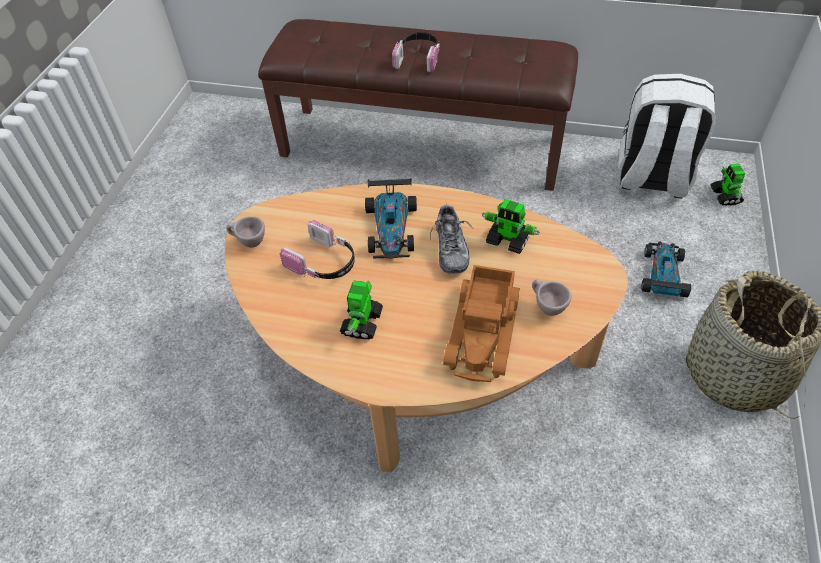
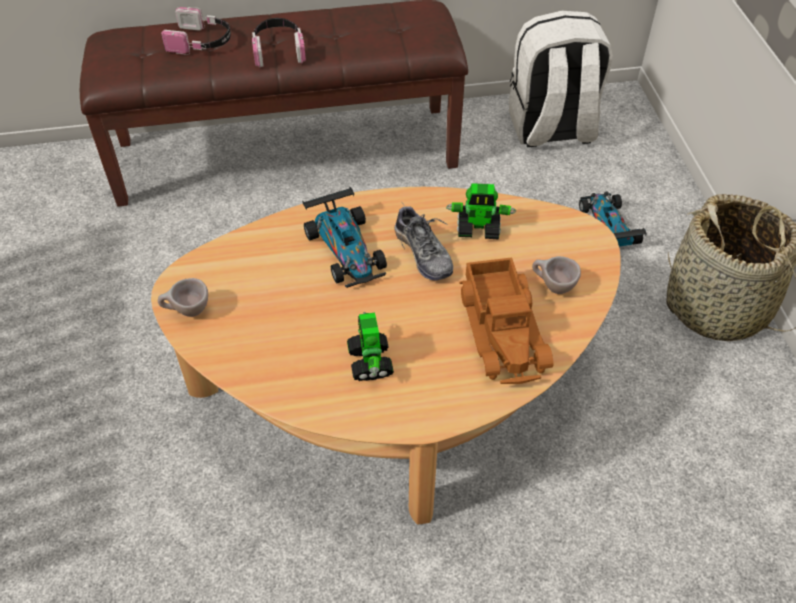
camera: 25 degrees left, 0 degrees up
headphones [280,220,355,279] -> headphones moved to [161,7,231,55]
toy robot [711,164,745,206] -> none

